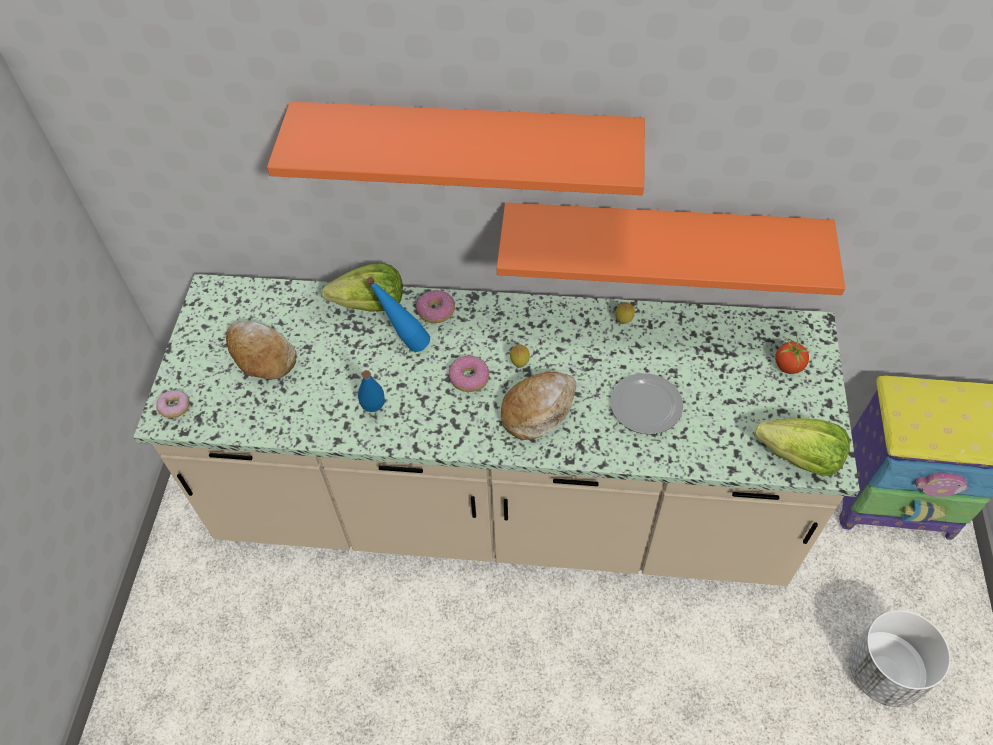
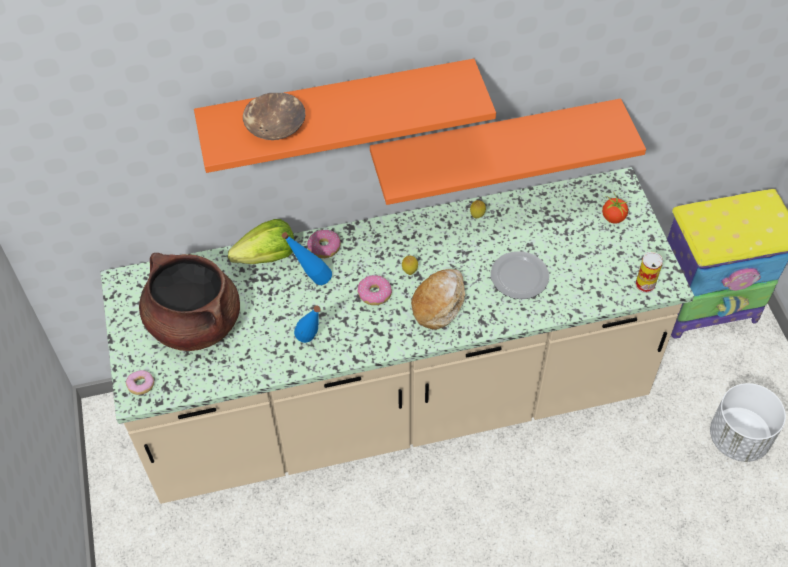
camera: 20 degrees left, 0 degrees up
bread [226,321,296,379] -> brown cooking pot [139,253,240,351]
lettuce [754,418,850,476] -> can [635,252,663,293]
none -> brown bowl [243,93,305,140]

